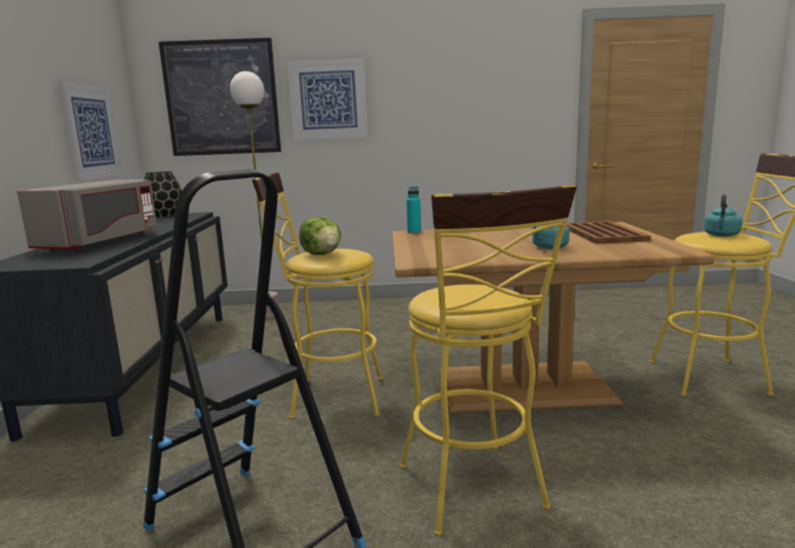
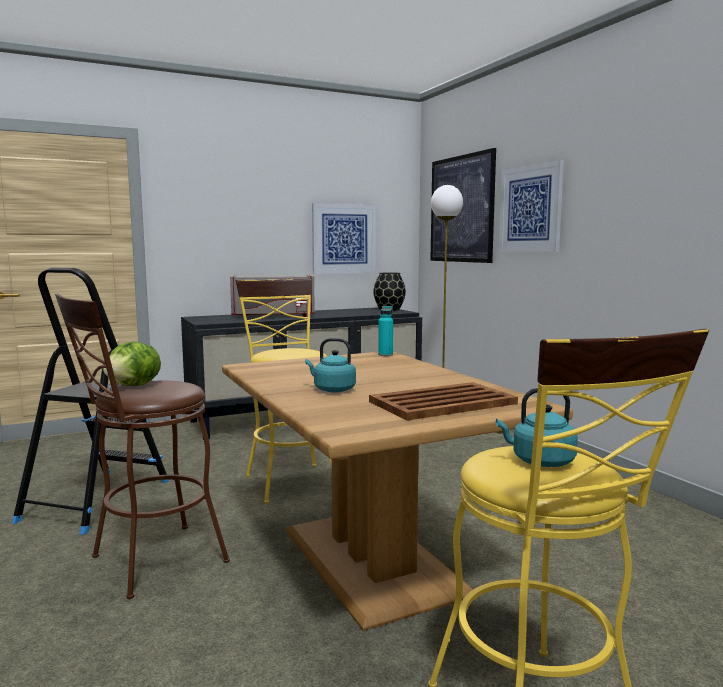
camera: 65 degrees right, 5 degrees down
lettuce [299,217,341,255] -> lettuce moved to [103,342,161,386]
yellow stool [400,185,577,536] -> brown stool [55,294,230,599]

